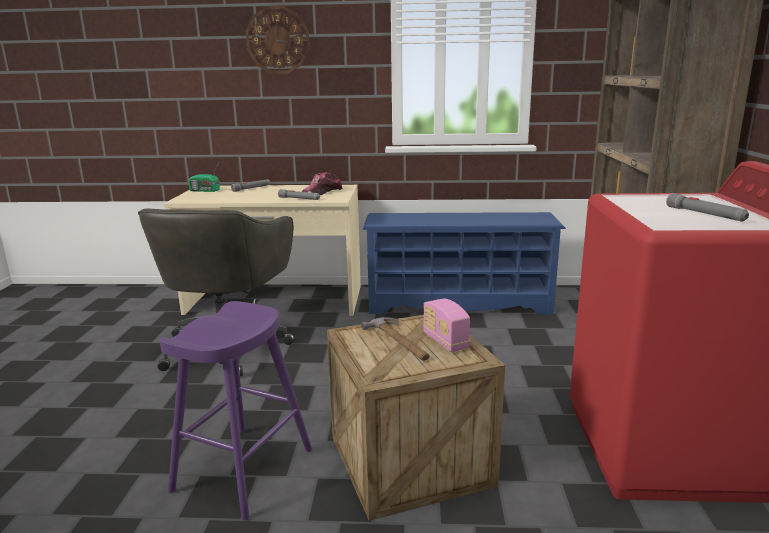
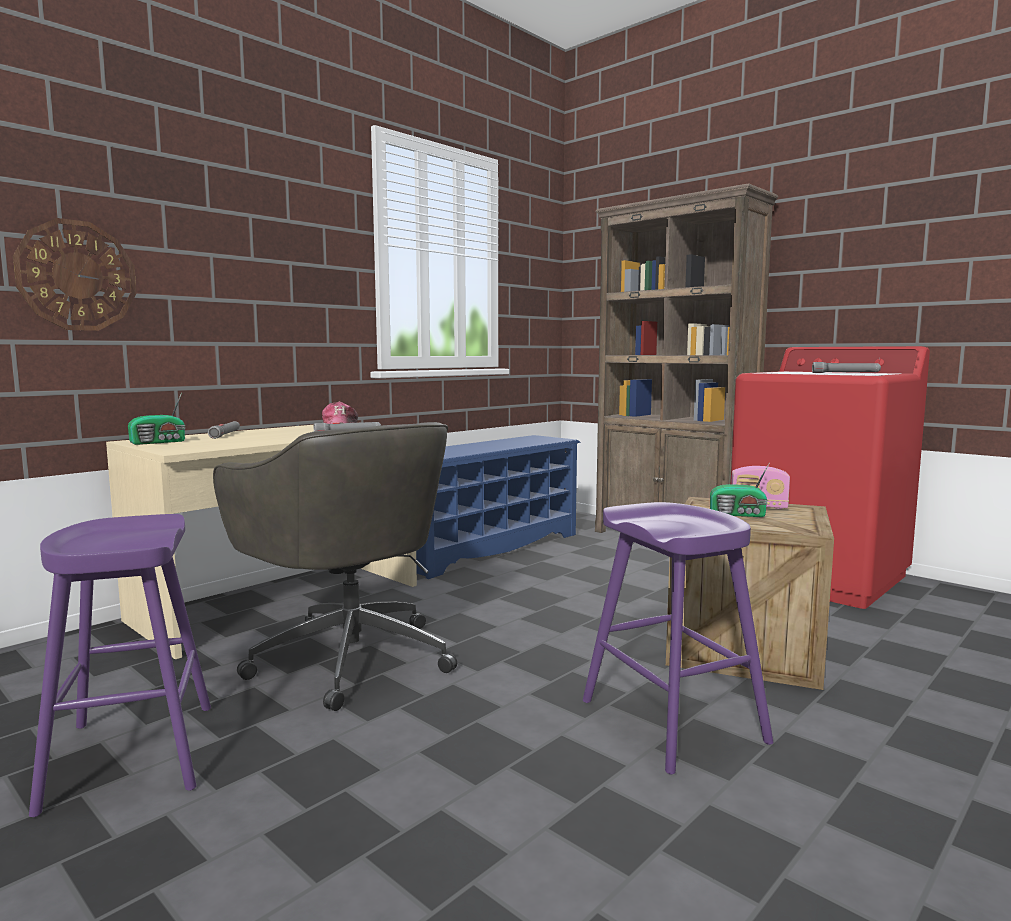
camera: 50 degrees left, 10 degrees down
wall clock [245,6,310,74] -> wall clock moved to [13,218,136,331]
hammer [361,317,430,361] -> radio [710,462,770,517]
none -> purple stool [29,514,211,817]

